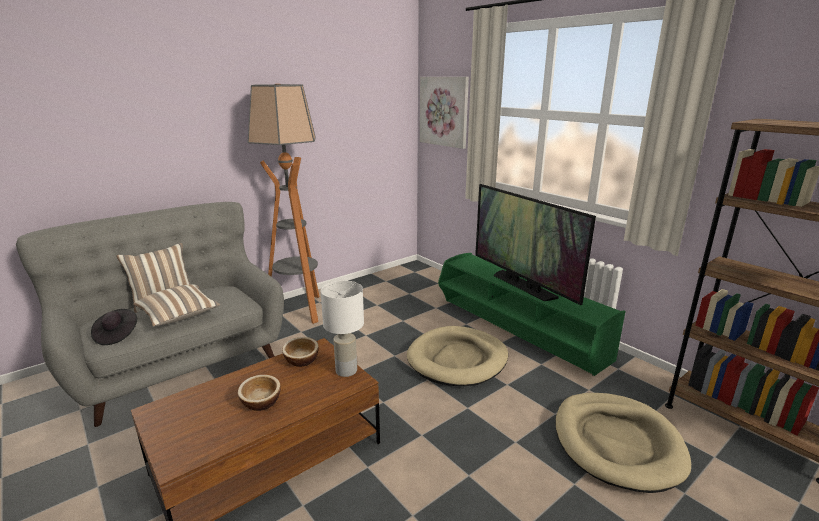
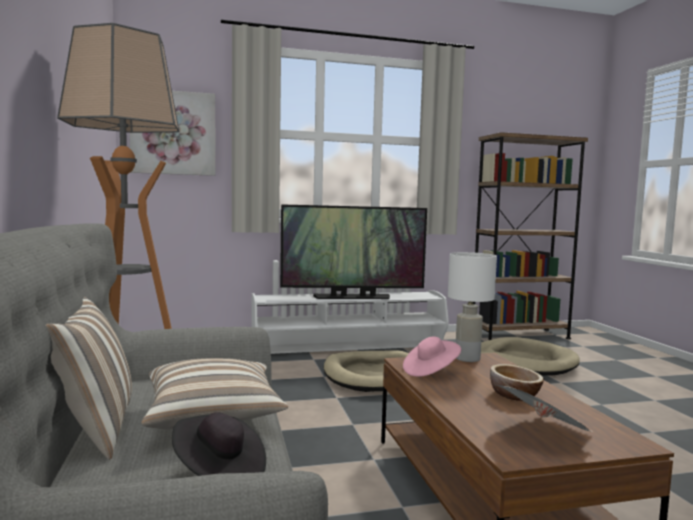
camera: 65 degrees left, 15 degrees down
bowl [282,337,319,367] -> pink hat [403,337,462,377]
green tv stand [438,253,625,376] -> white tv stand [251,290,449,354]
none -> newspaper [497,385,591,431]

